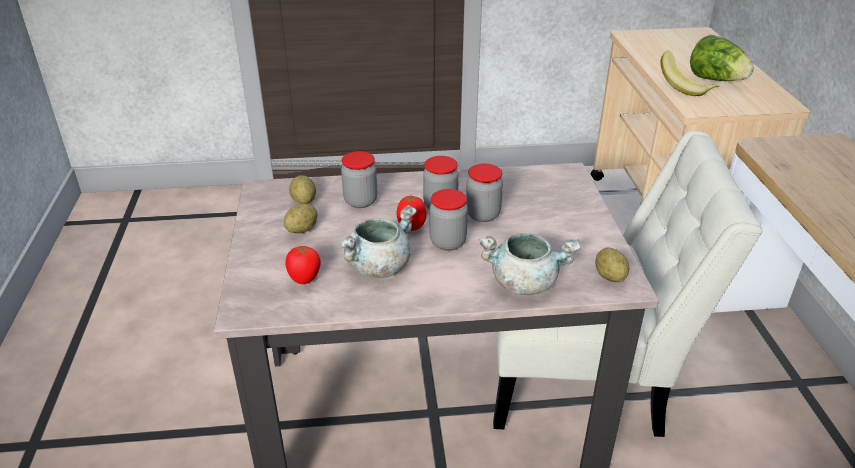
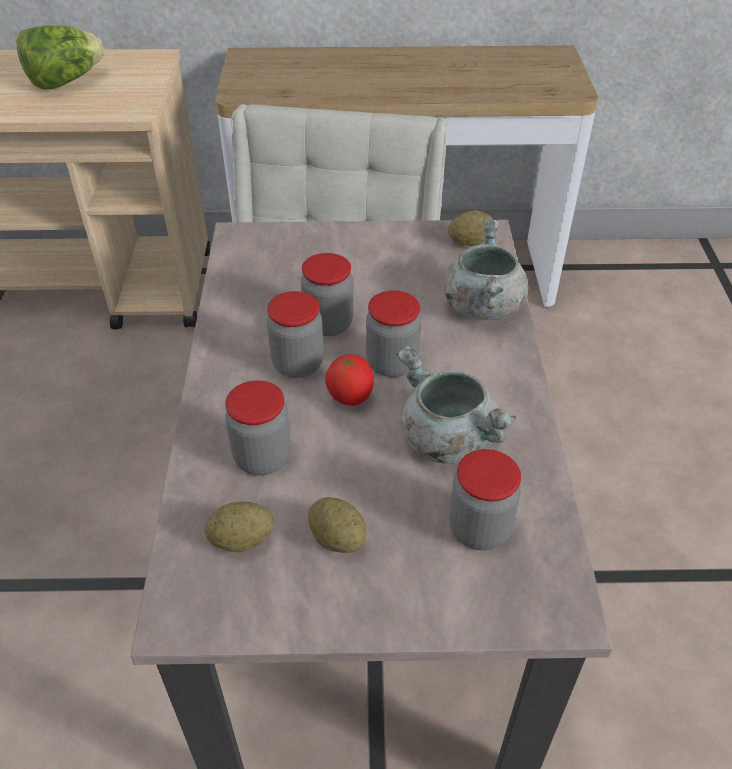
camera: 85 degrees left, 10 degrees up
tomato [285,246,321,284] -> jar [449,449,521,550]
banana [661,51,719,96] -> none

